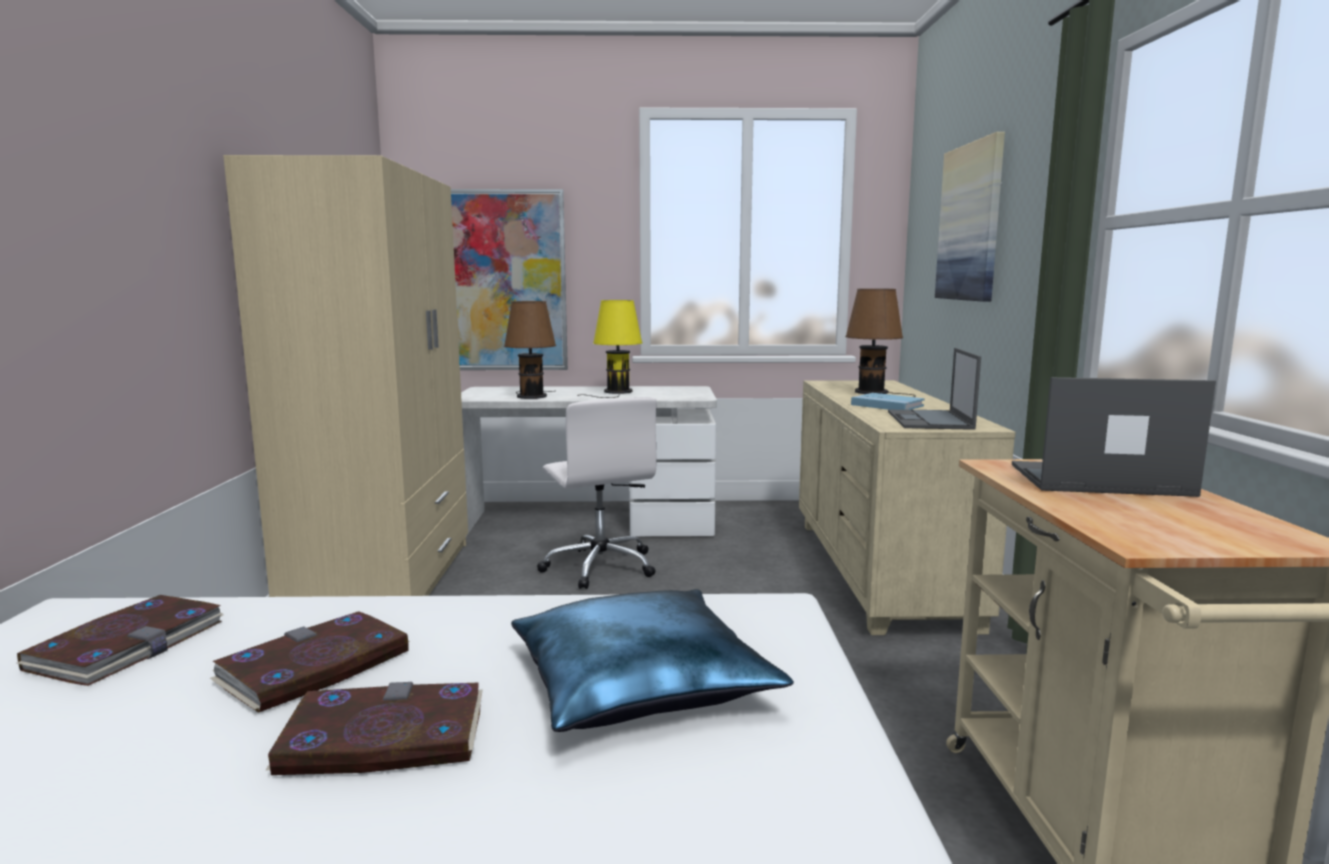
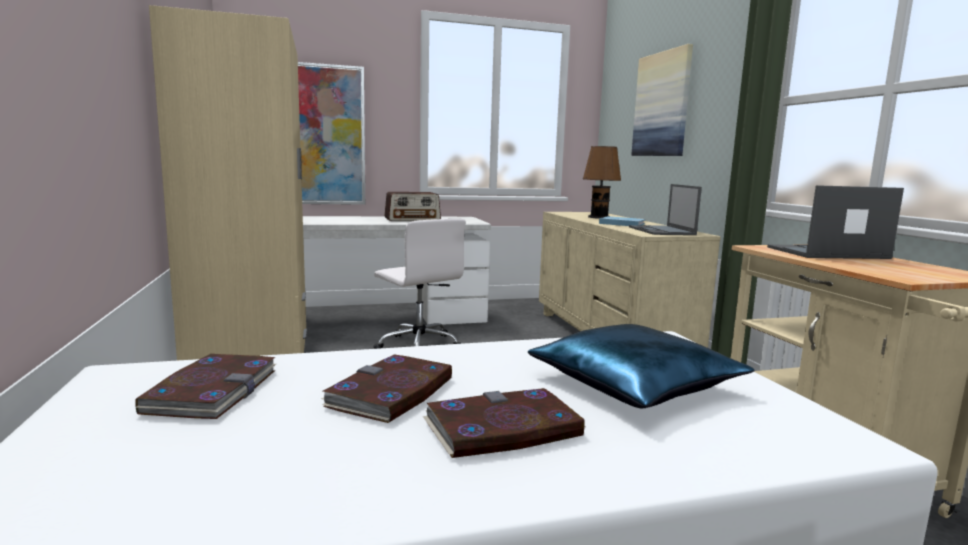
camera: 15 degrees left, 0 degrees up
brown table lamp [504,301,556,399] -> none
yellow table lamp [577,300,643,398] -> radio [384,192,441,221]

